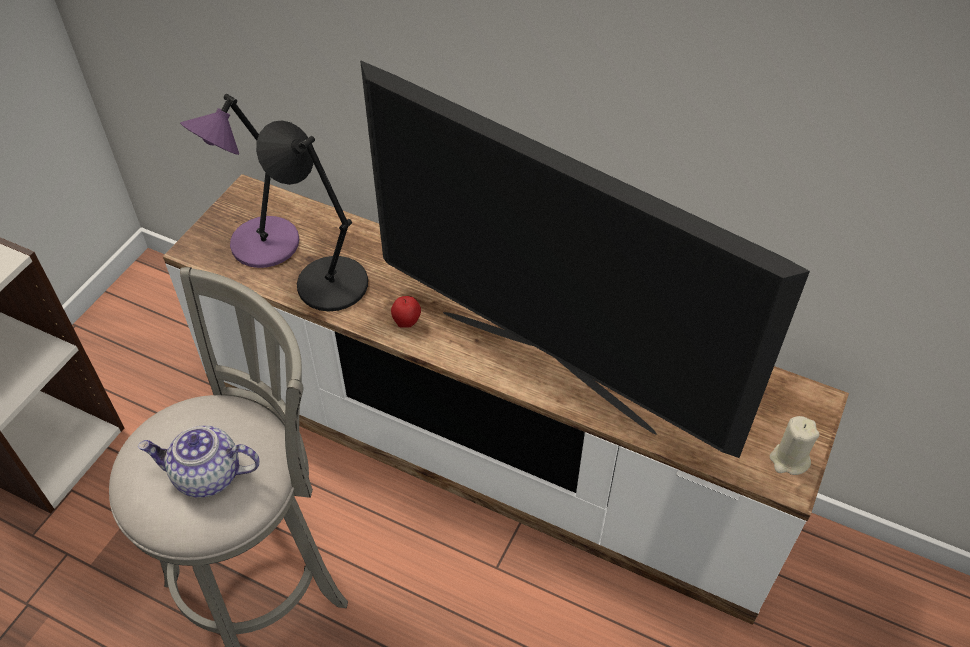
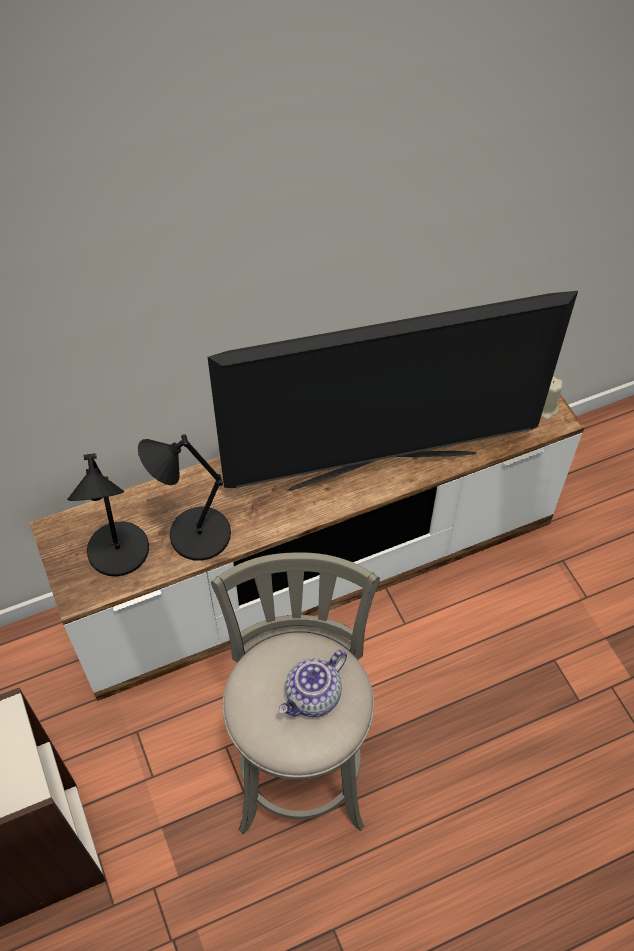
camera: 50 degrees left, 5 degrees up
purple table lamp [180,94,300,268] -> black table lamp [67,453,149,576]
apple [391,296,421,328] -> none

